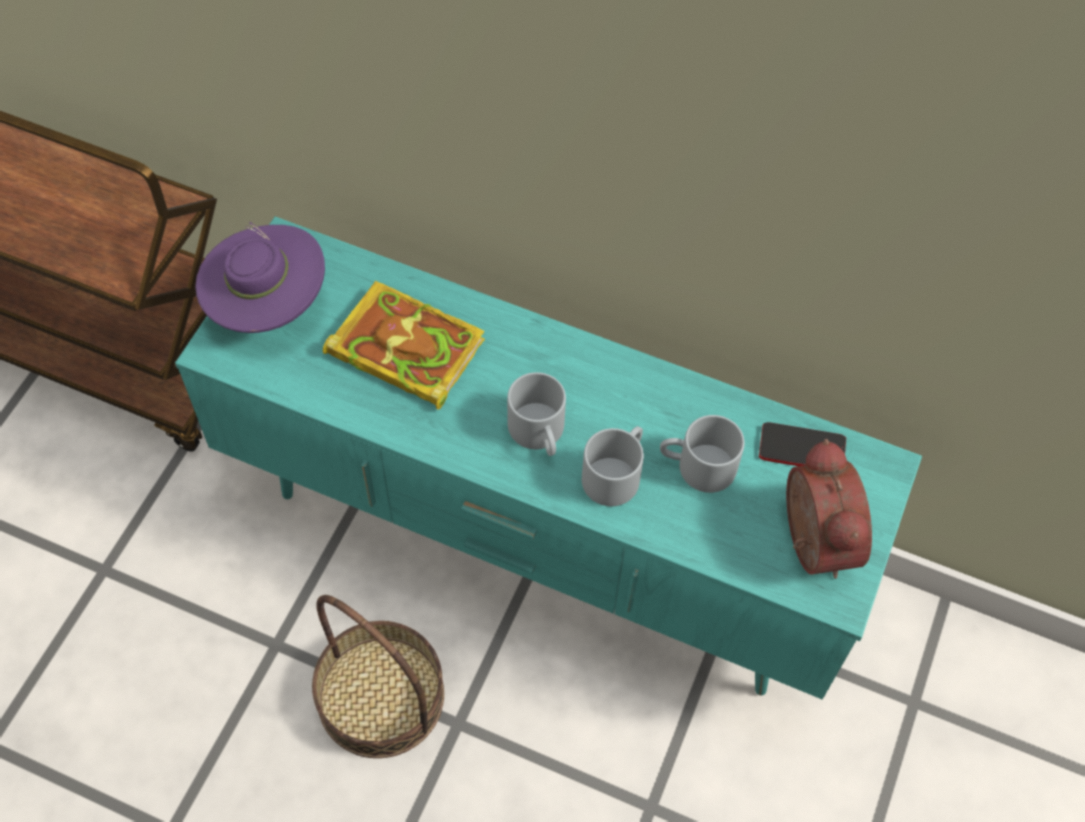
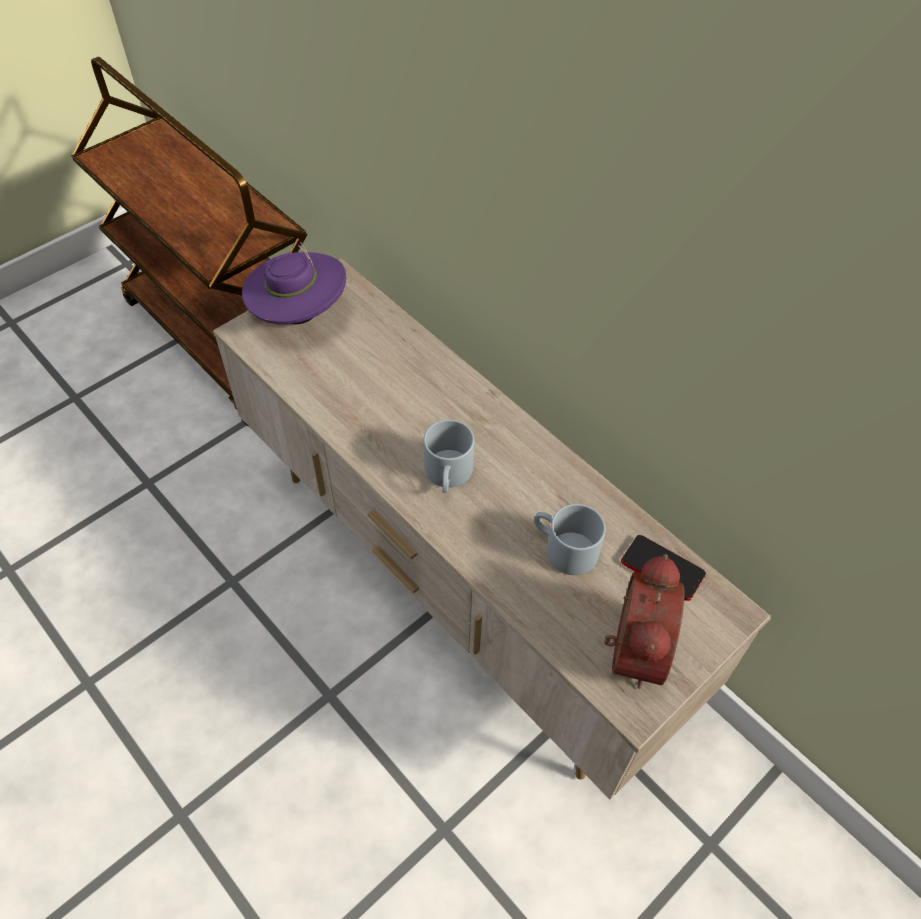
camera: 25 degrees right, 5 degrees down
turquoise tv stand [175,216,922,700] -> beige tv stand [213,258,771,800]
basket [312,595,444,758] -> none
book [323,281,485,410] -> none
grey mug [582,426,644,506] -> none

